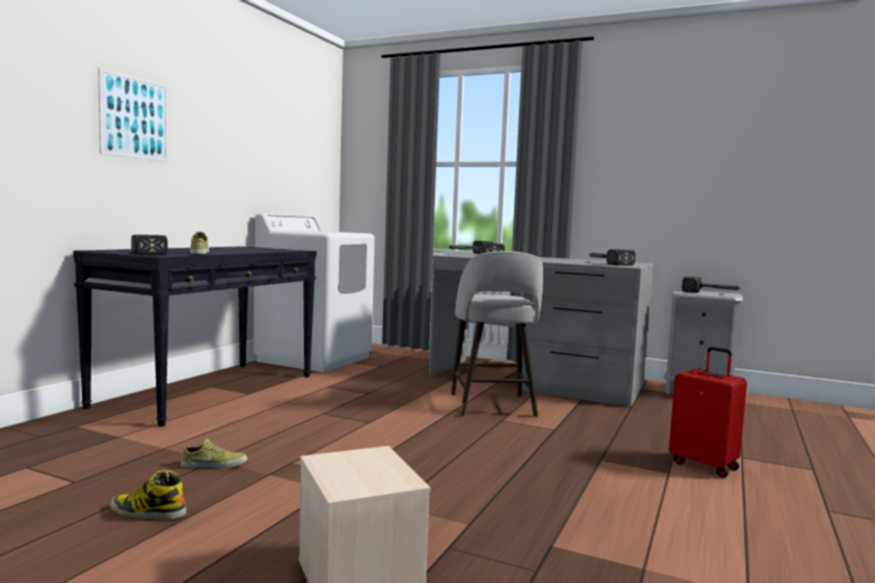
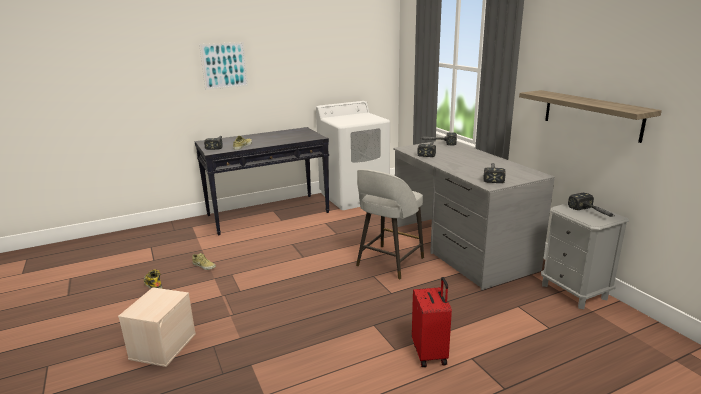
camera: 40 degrees right, 15 degrees up
none -> shelf [519,90,662,143]

